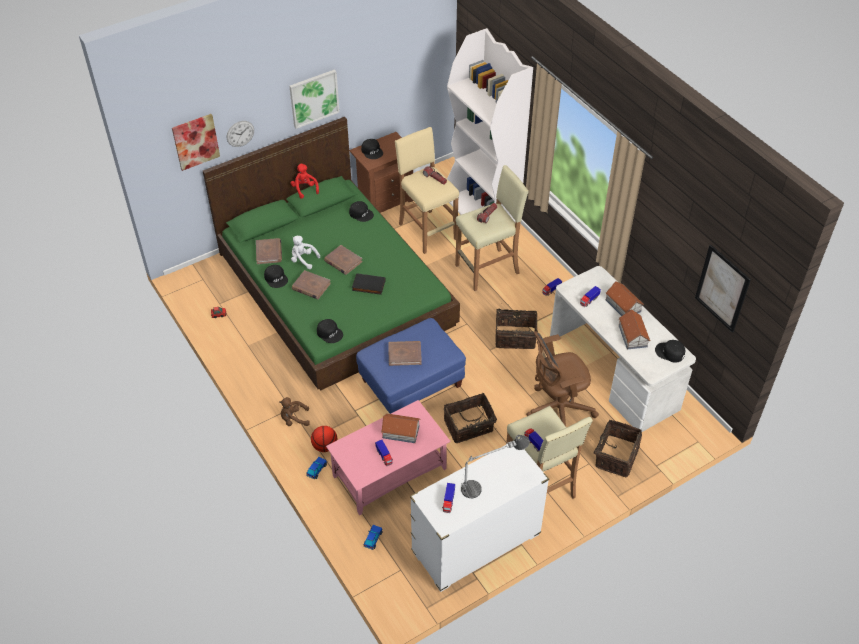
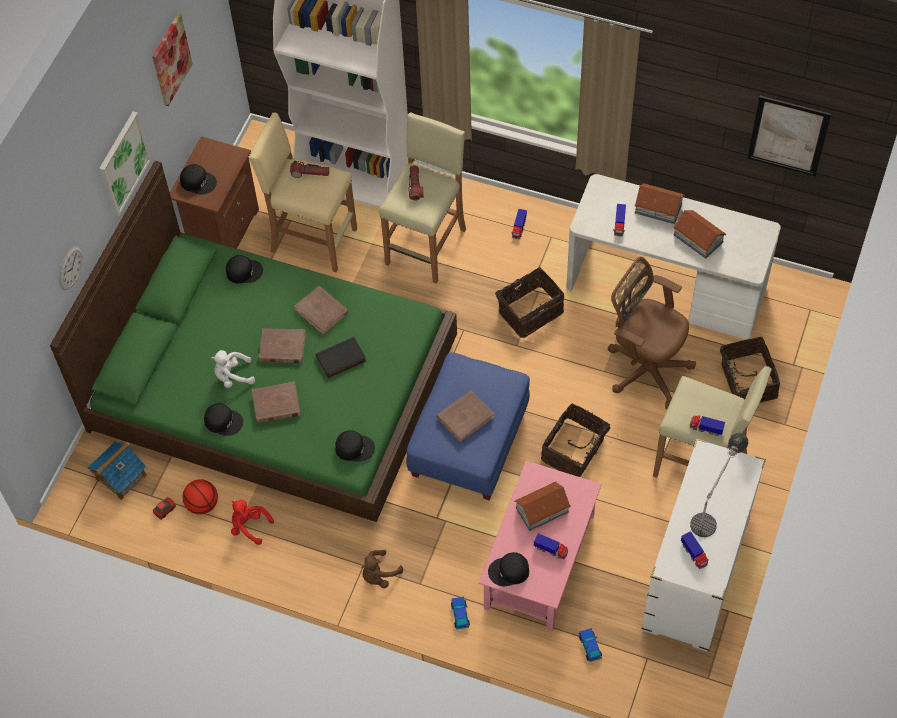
camera: 35 degrees left, 10 degrees up
picture [172,114,220,171] -> picture moved to [152,13,193,106]
brown book [256,238,282,264] -> brown book moved to [294,286,348,335]
red plush toy [291,164,319,199] -> red plush toy moved to [231,500,274,545]
basketball [311,426,337,452] -> basketball moved to [182,479,218,515]
brown office chair [526,331,599,426] -> brown office chair turned 90 degrees clockwise [608,257,696,409]
black cap [655,340,686,362] -> black cap moved to [488,552,529,586]
none -> toy house [87,441,147,500]

